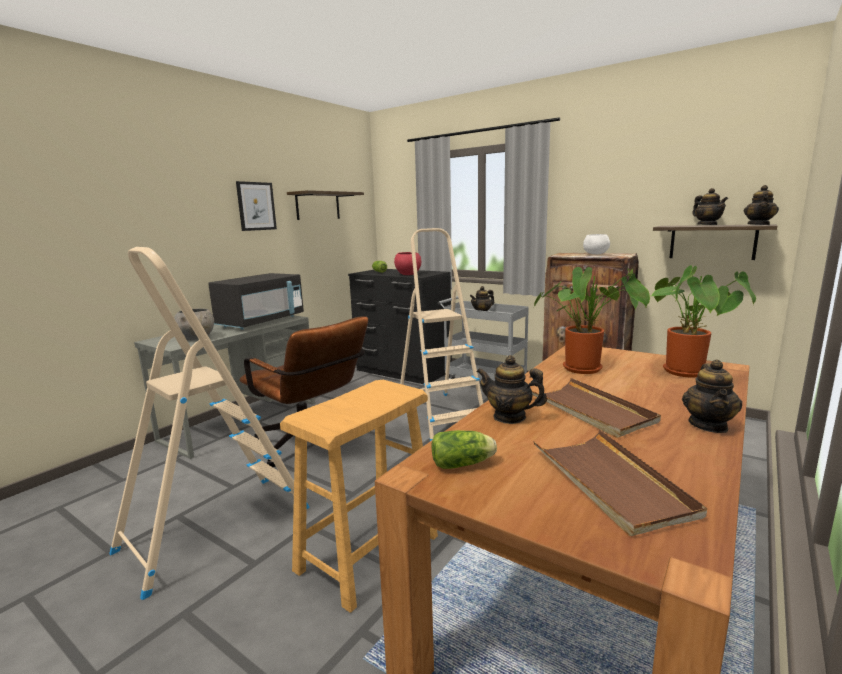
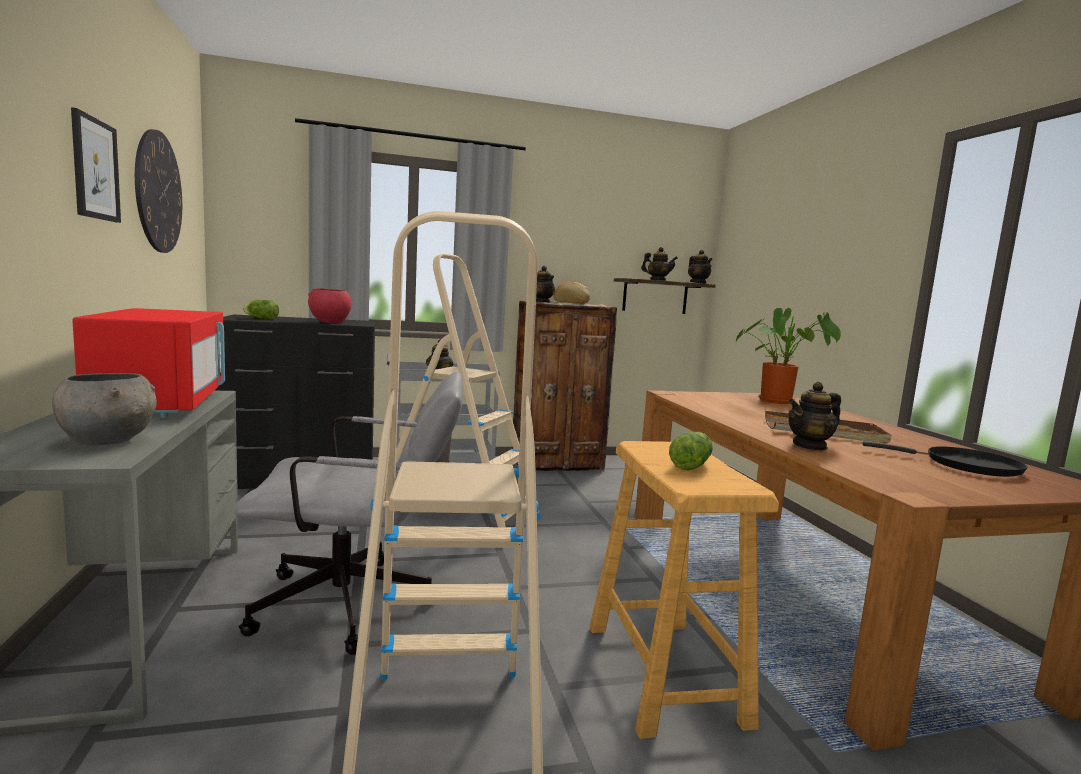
camera: 50 degrees left, 5 degrees down
black microwave [208,273,304,330] -> red microwave [72,308,225,418]
brown office chair [239,316,368,467] -> grey office chair [234,372,463,655]
shelf [287,190,364,220] -> wall clock [135,129,182,253]
lettuce [432,430,497,469] -> lettuce moved to [669,432,713,470]
brown tray [533,430,707,536] -> black frying pan [862,441,1027,477]
potted plant [534,267,650,374] -> none
white bowl [583,234,610,254] -> bread [553,282,590,304]
teapot [682,359,742,433] -> teapot moved to [536,266,555,303]

